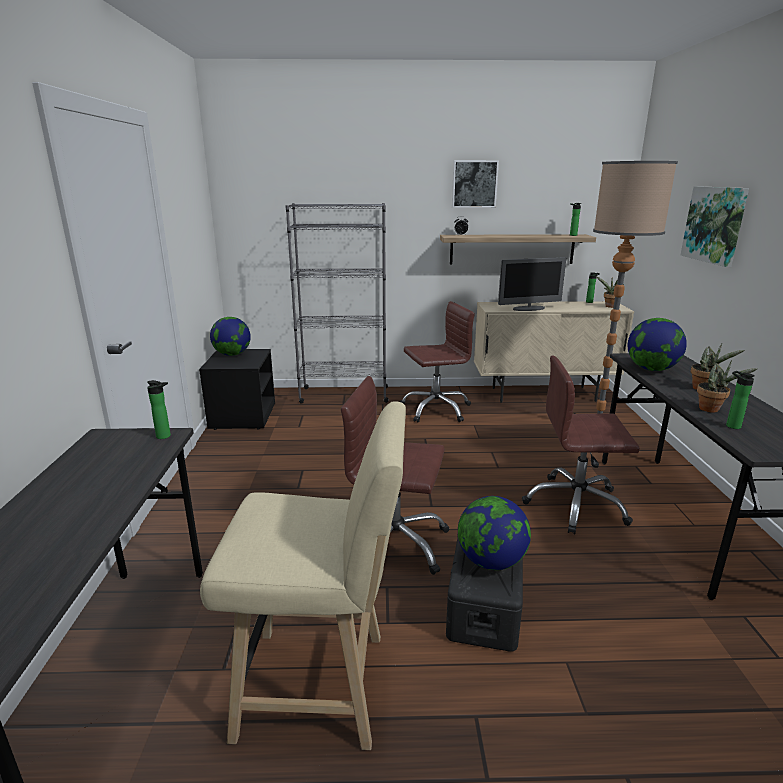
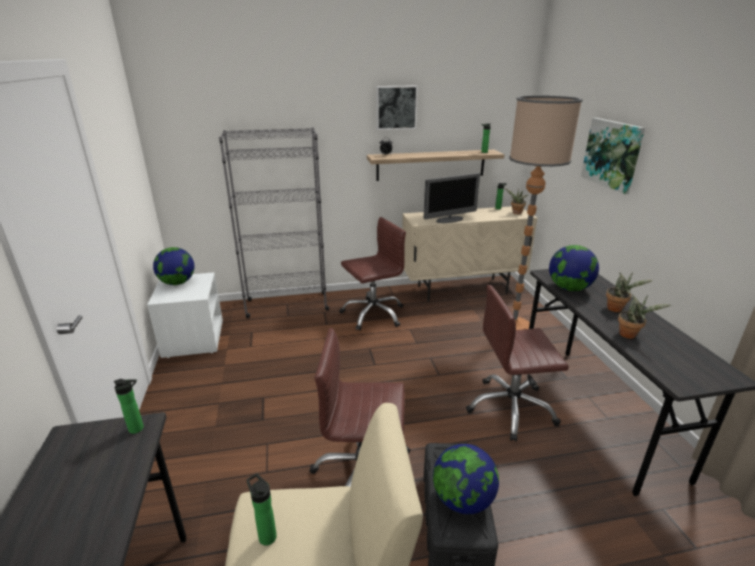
camera: 10 degrees left, 5 degrees up
black nightstand [199,349,275,430] -> white nightstand [147,272,223,358]
bottle [726,371,755,429] -> bottle moved to [247,473,277,546]

